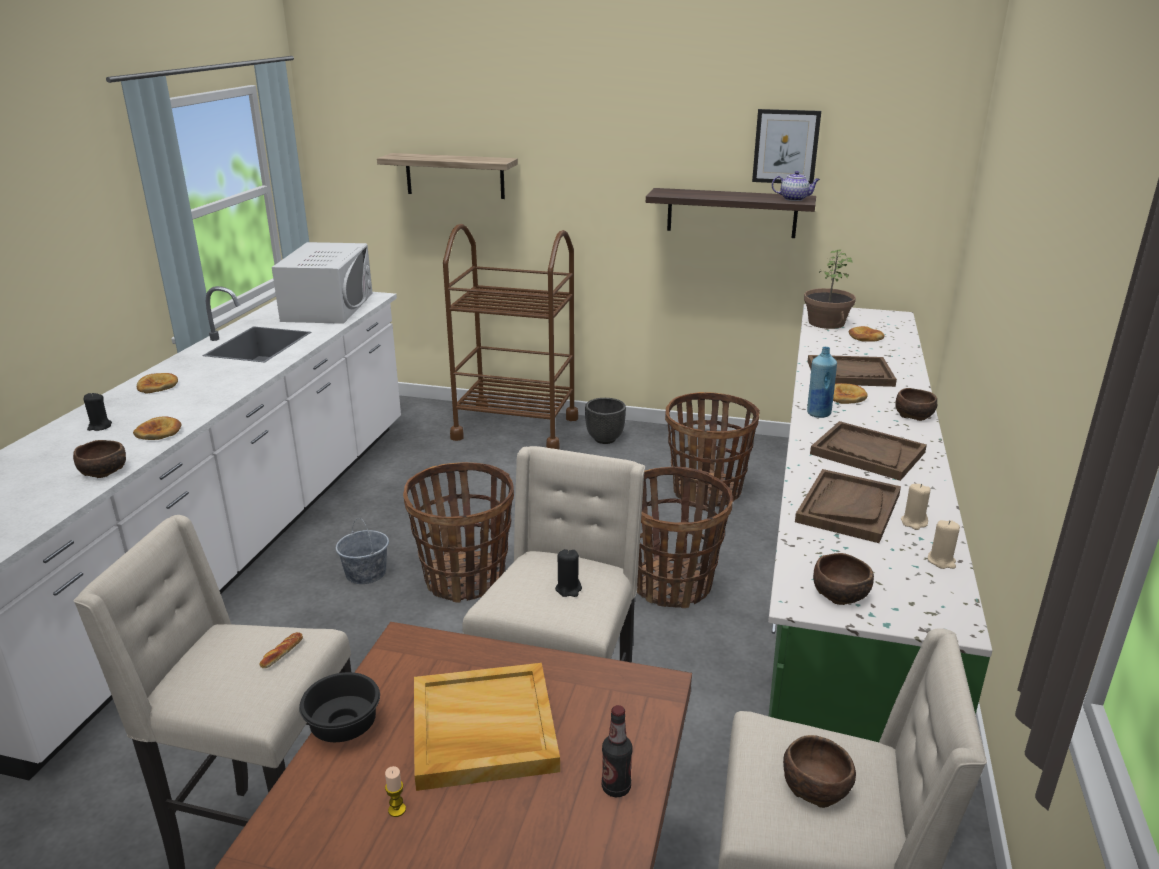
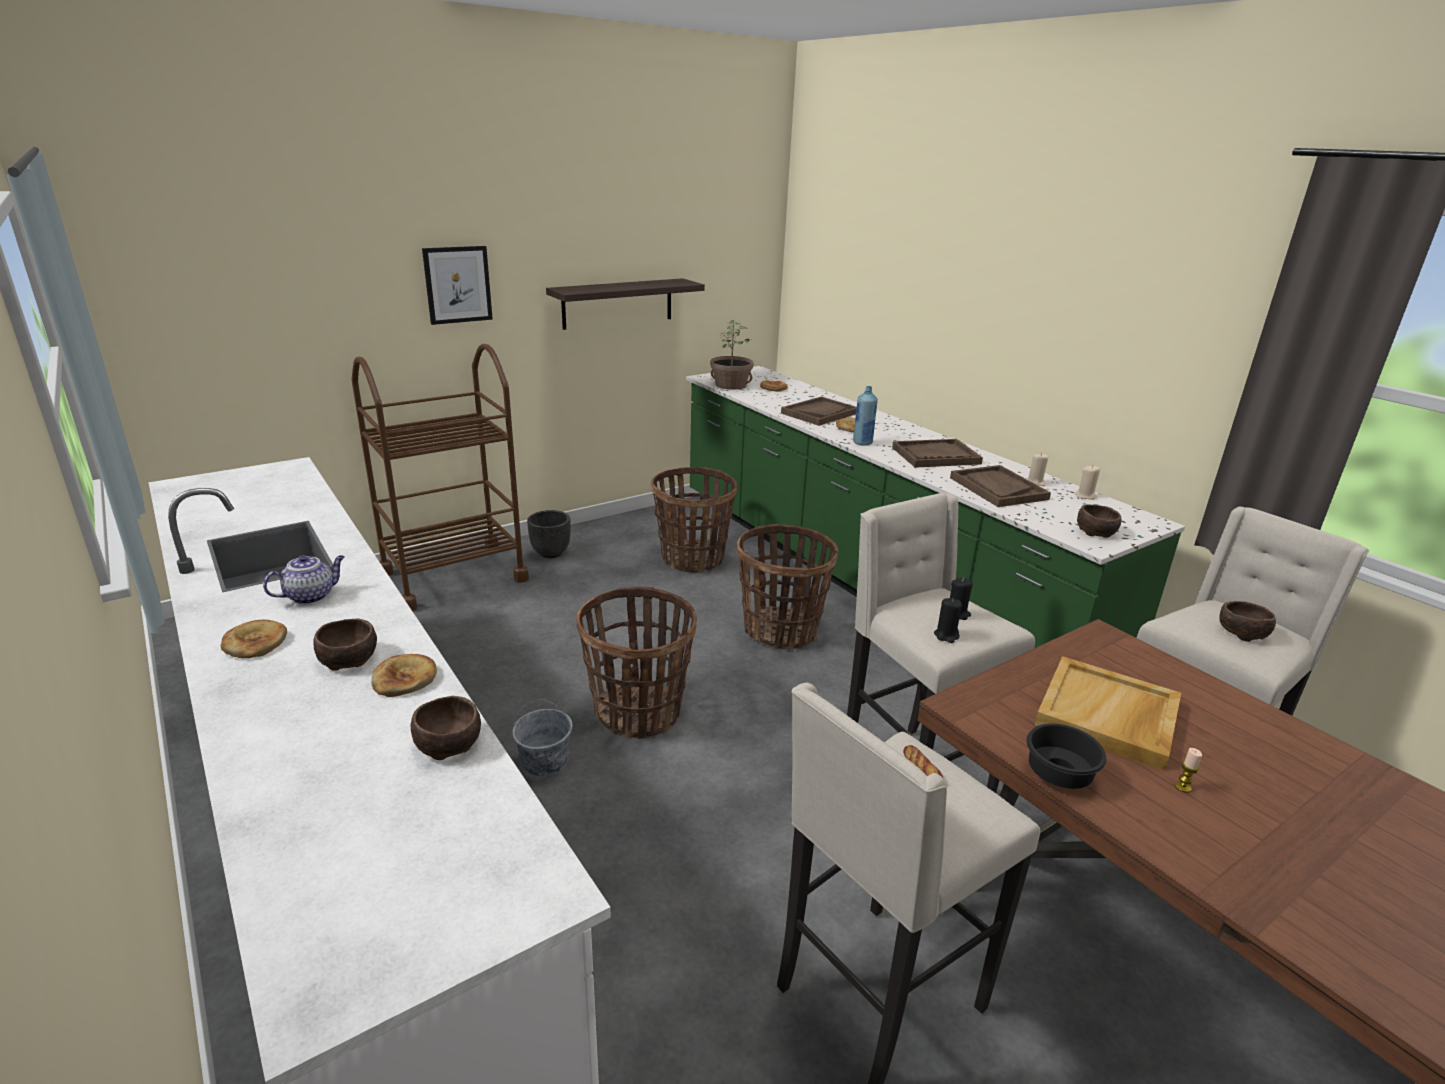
camera: 50 degrees left, 0 degrees up
black candle [84,393,112,431] -> black candle moved to [934,598,962,643]
white microwave [272,242,372,324] -> none
shelf [377,153,518,199] -> none
bottle [602,705,632,797] -> none
picture [752,109,821,184] -> picture moved to [422,246,493,325]
teapot [772,171,820,201] -> teapot moved to [263,555,345,604]
brown bowl [895,388,937,421] -> brown bowl moved to [313,619,377,671]

